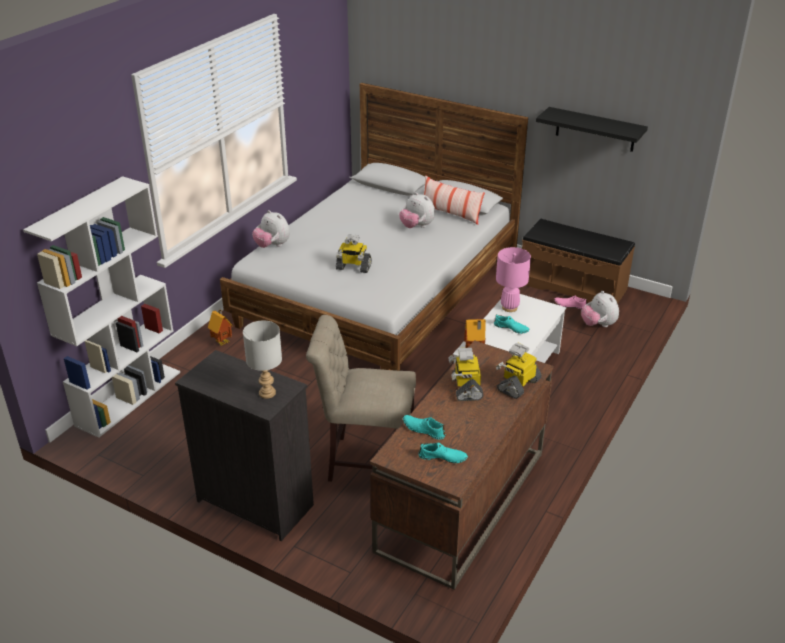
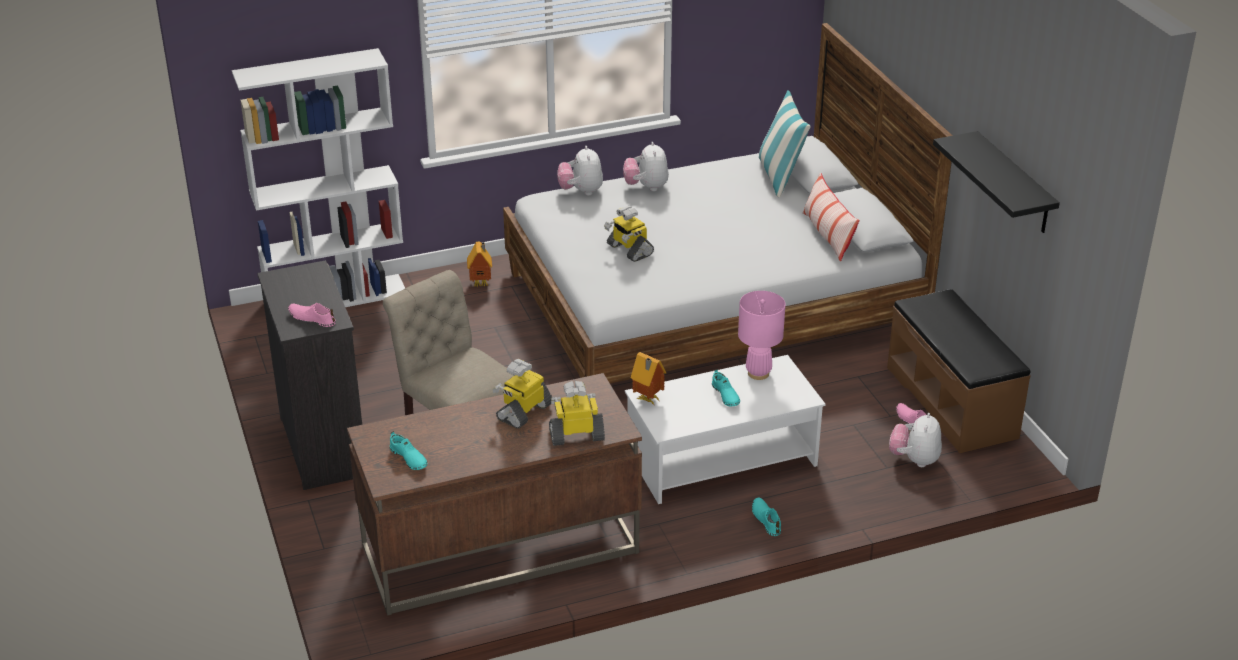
camera: 40 degrees right, 0 degrees up
grey table lamp [243,321,282,399] -> pink shoe [288,303,336,327]
plush toy [399,192,435,228] -> plush toy moved to [623,142,669,191]
turquoise shoe [403,415,446,439] -> turquoise shoe moved to [752,497,781,536]
none -> pillow [759,90,811,197]

